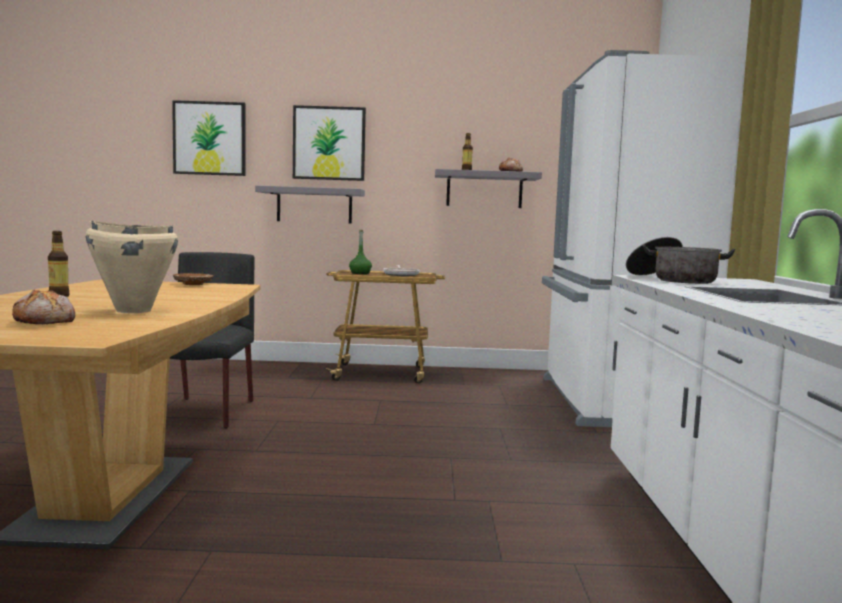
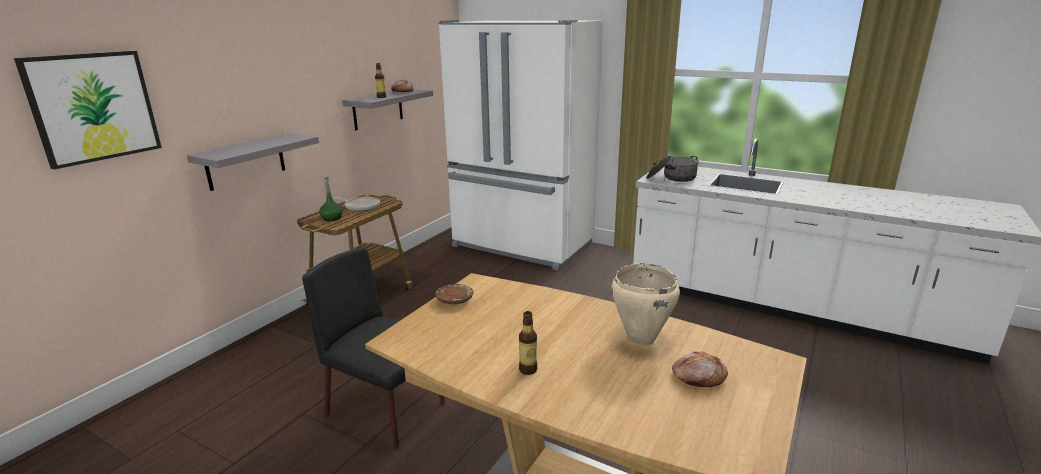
camera: 60 degrees left, 15 degrees up
picture [293,105,366,181] -> none

